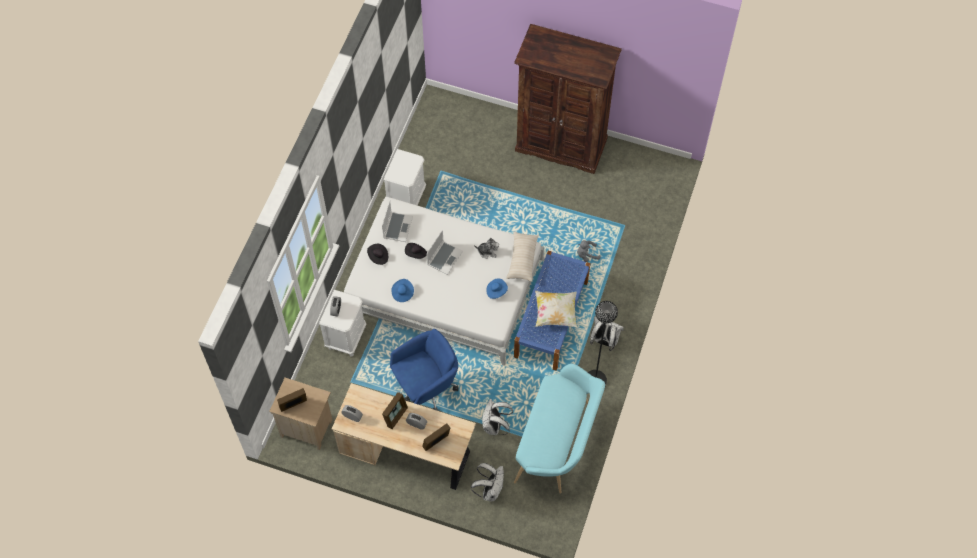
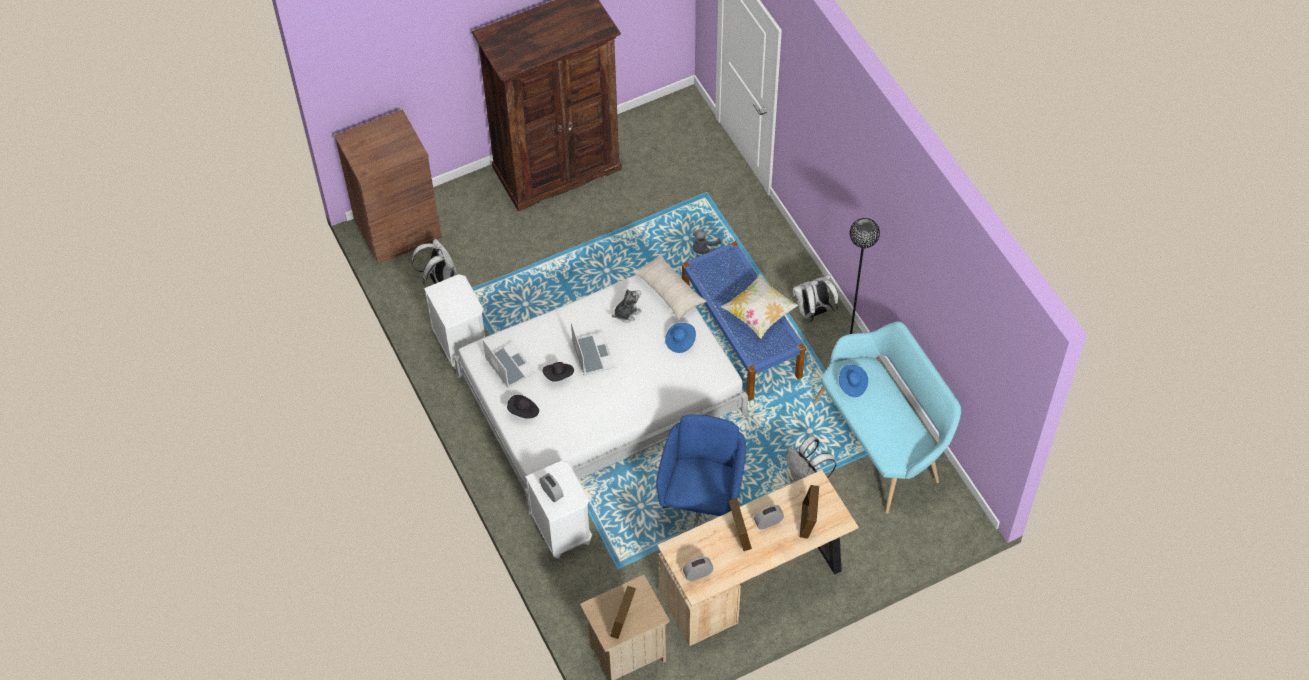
camera: 45 degrees left, 5 degrees down
blue hat [391,279,414,302] -> blue hat moved to [839,365,868,397]
white backpack [471,463,504,501] -> white backpack moved to [412,239,457,285]
none -> brown dresser [334,109,442,264]

